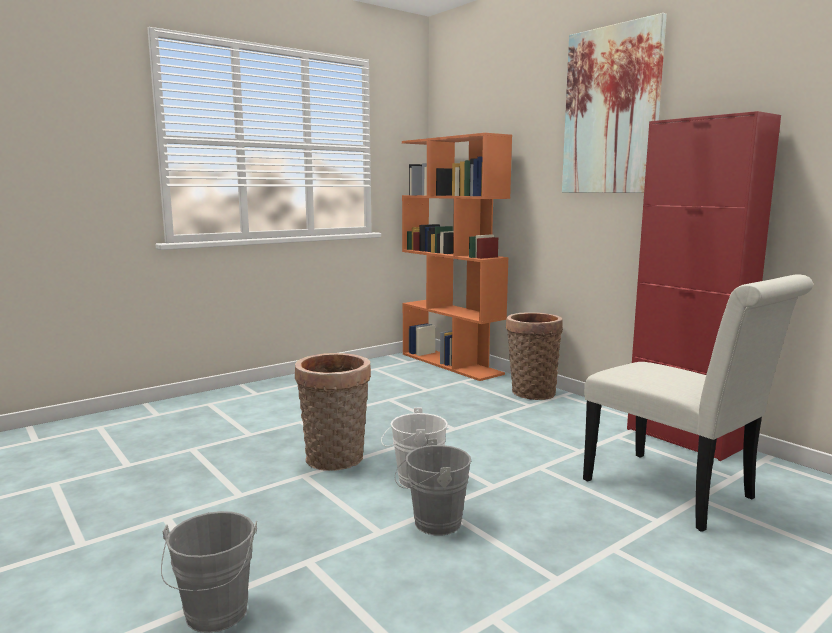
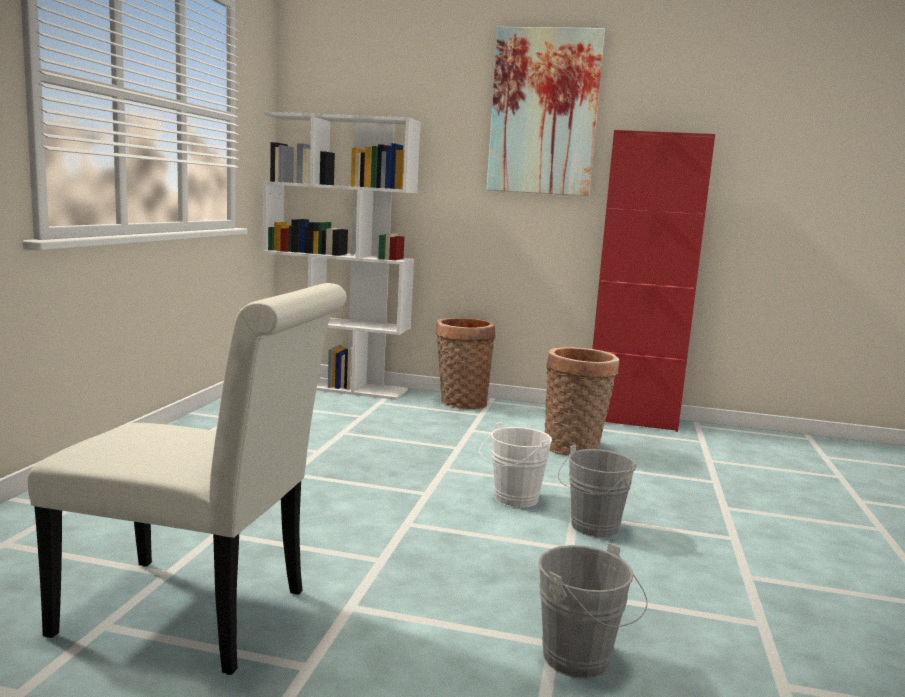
camera: 40 degrees left, 0 degrees up
basket [295,353,371,471] -> basket moved to [544,347,619,456]
orange bookcase [402,133,512,381] -> white bookcase [263,112,421,400]
white chair [583,274,813,531] -> white chair moved to [27,283,347,675]

